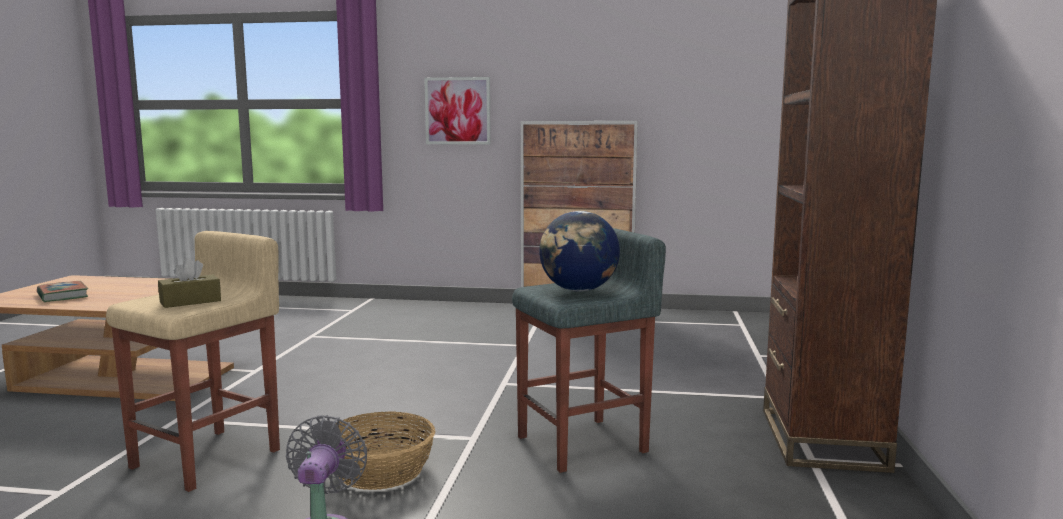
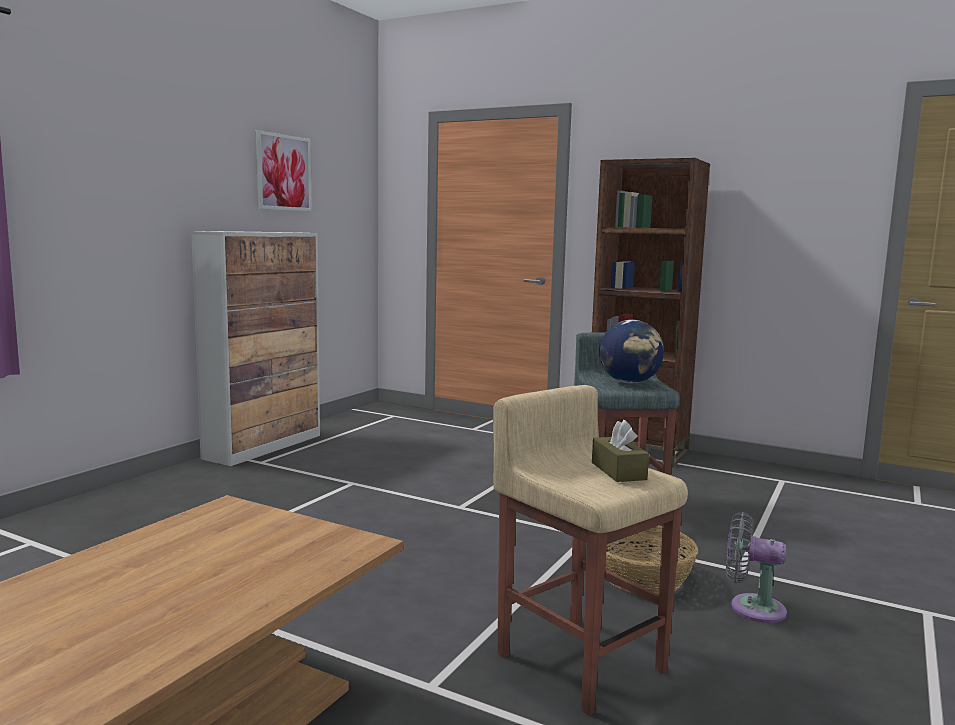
camera: 70 degrees left, 0 degrees up
book [37,281,88,302] -> none
picture [424,77,491,145] -> picture moved to [256,130,312,211]

